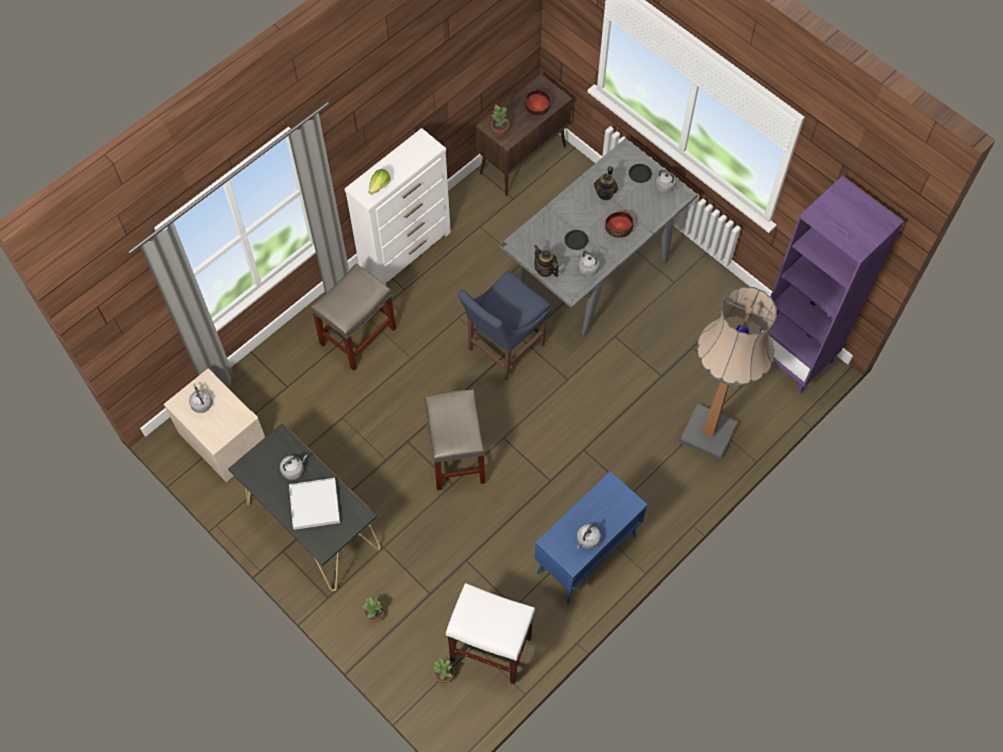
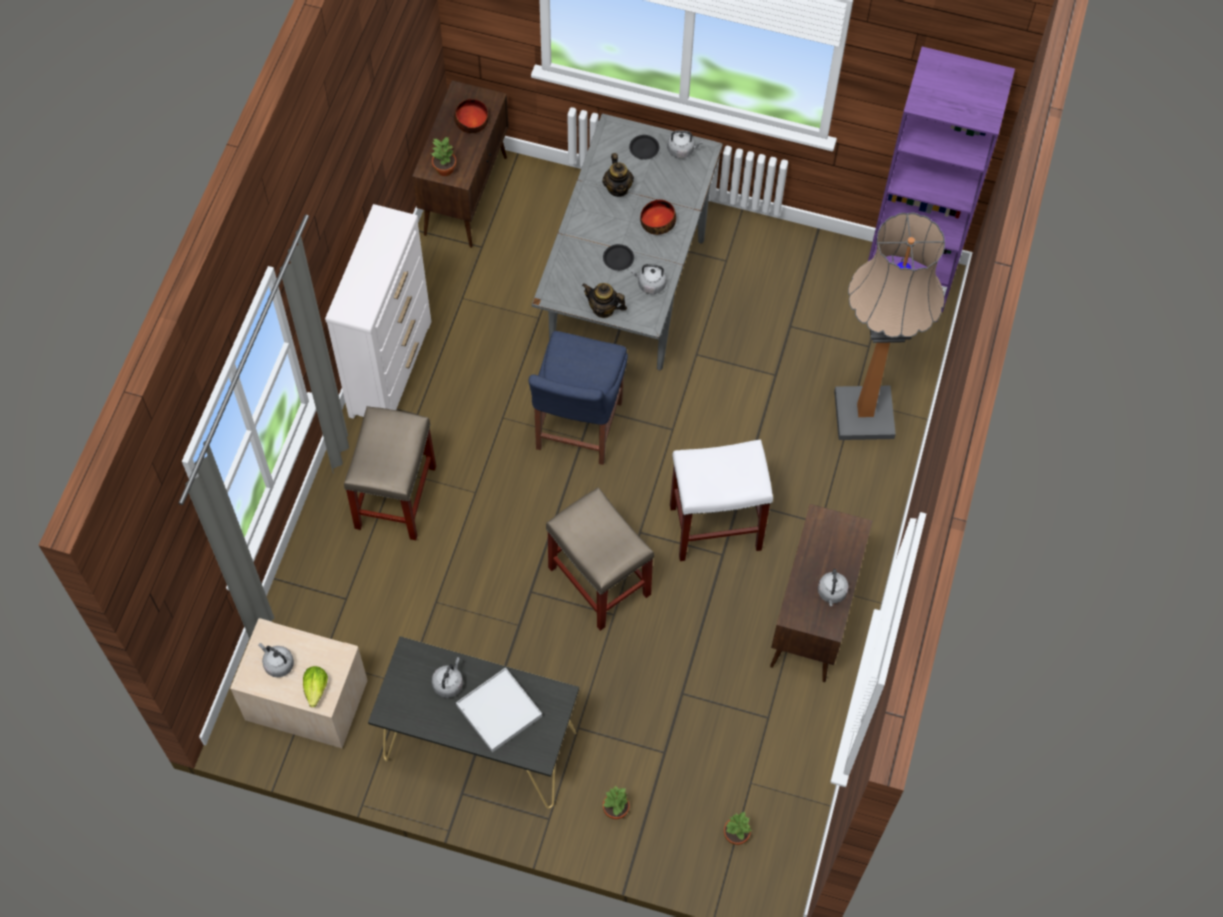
camera: 30 degrees left, 0 degrees up
lettuce [368,169,390,195] -> lettuce moved to [303,666,328,707]
white stool [446,583,535,684] -> white stool moved to [670,439,773,561]
blue cabinet [534,471,648,603] -> brown cabinet [770,504,872,682]

